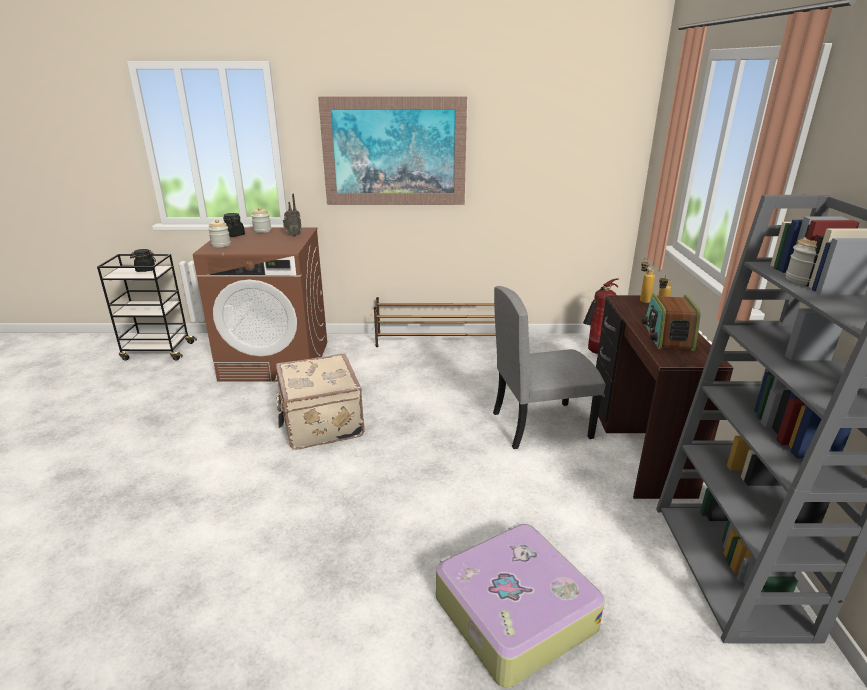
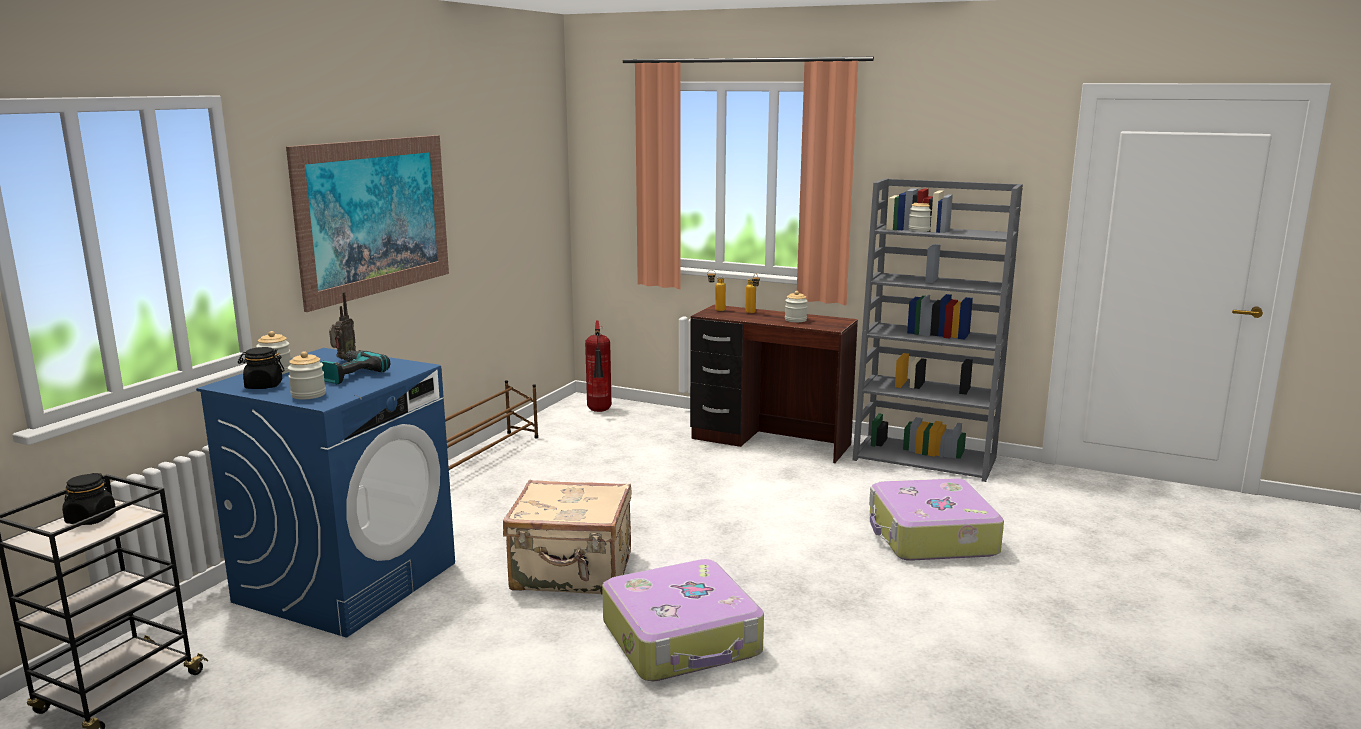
camera: 65 degrees left, 10 degrees down
brown washing machine [193,227,327,382] -> blue washing machine [196,348,455,637]
grey chair [493,286,605,449] -> none
radio [641,293,700,351] -> jar [785,291,808,322]
none -> power drill [321,350,390,385]
none -> suitcase [602,559,764,681]

